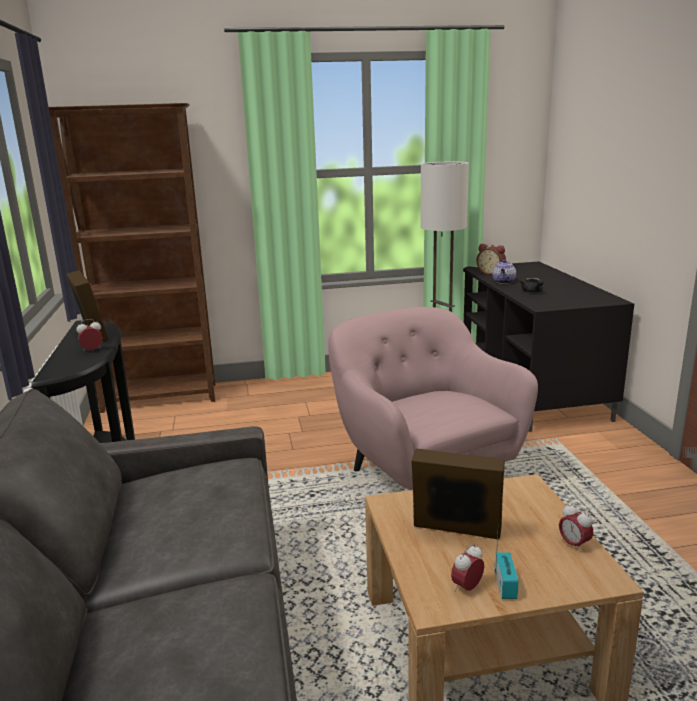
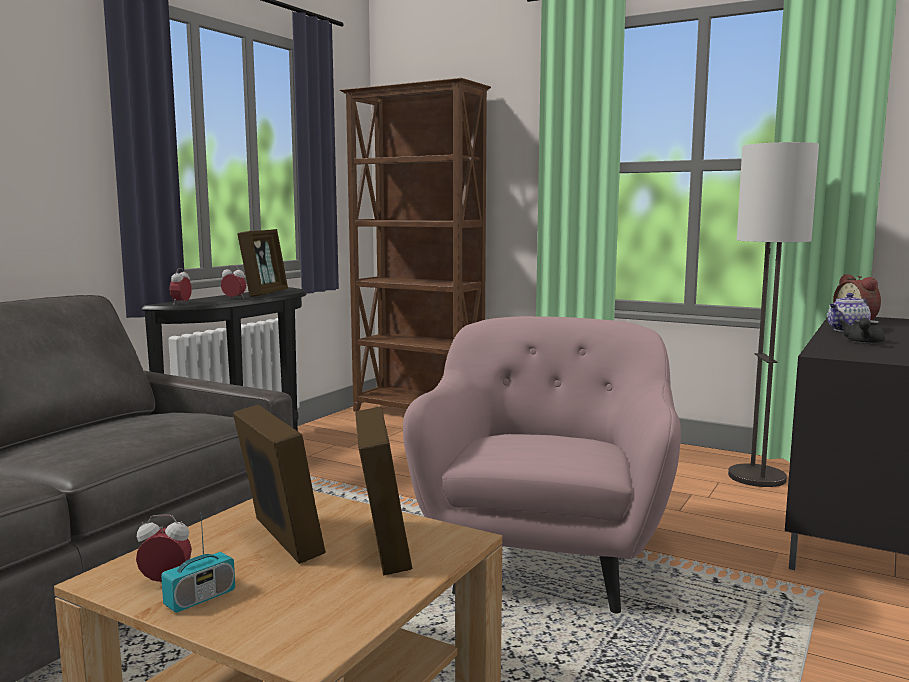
camera: 40 degrees right, 10 degrees down
alarm clock [559,503,594,553] -> alarm clock moved to [170,268,192,305]
none -> picture frame [355,406,412,575]

